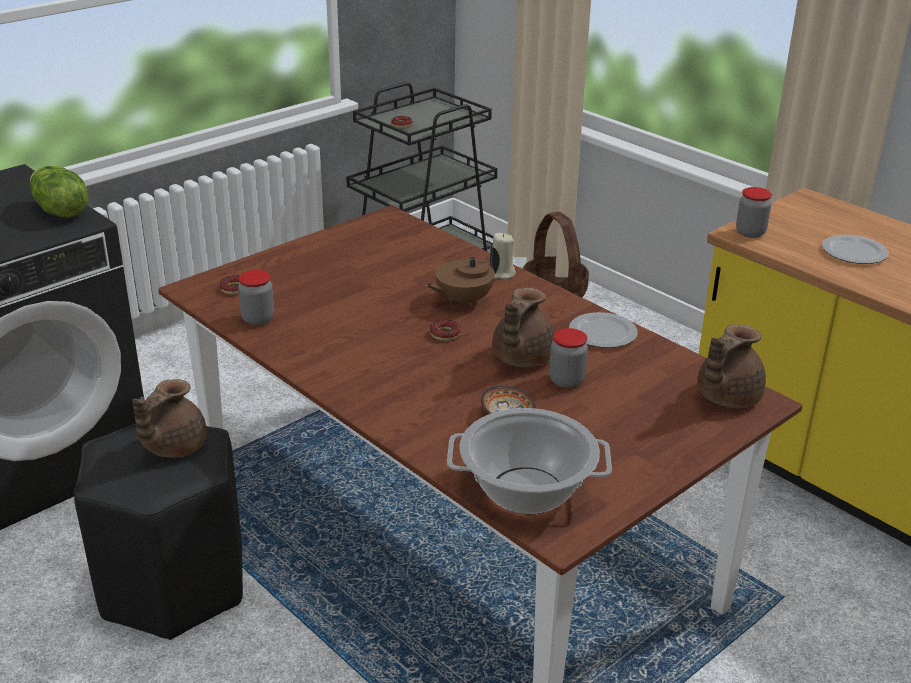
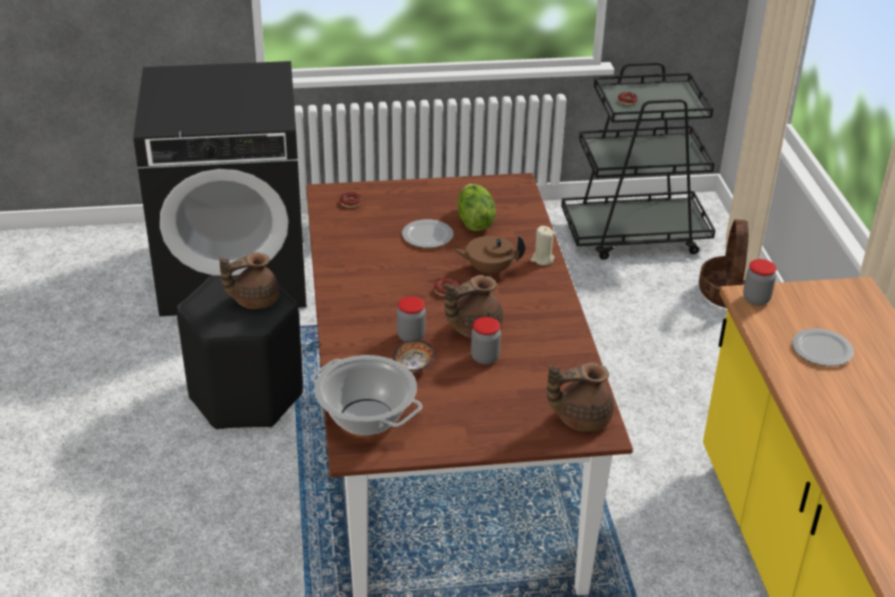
camera: 35 degrees right, 5 degrees up
lettuce [30,166,89,218] -> lettuce moved to [458,184,496,231]
jar [238,270,274,325] -> jar moved to [397,296,426,342]
plate [569,312,638,348] -> plate moved to [402,219,453,248]

